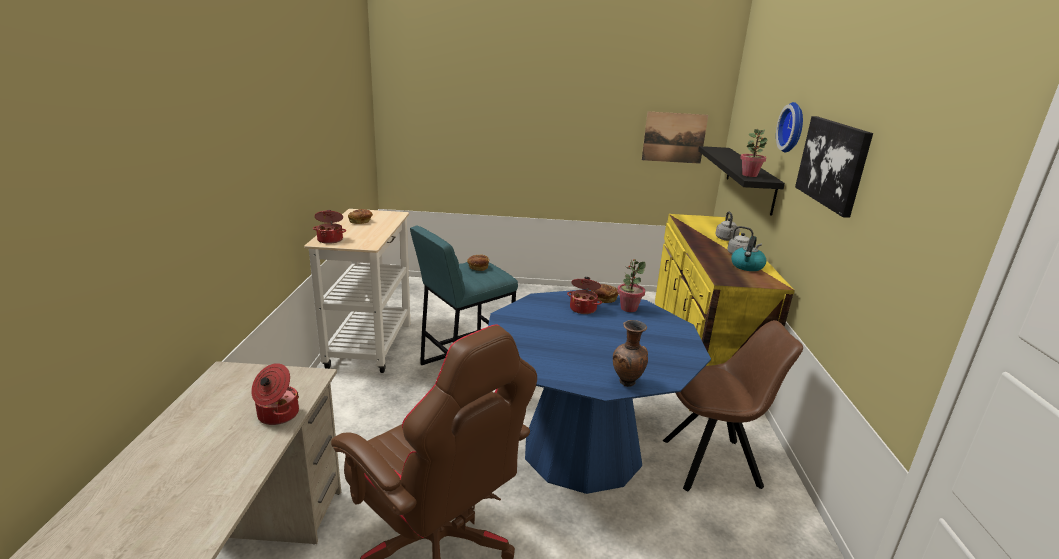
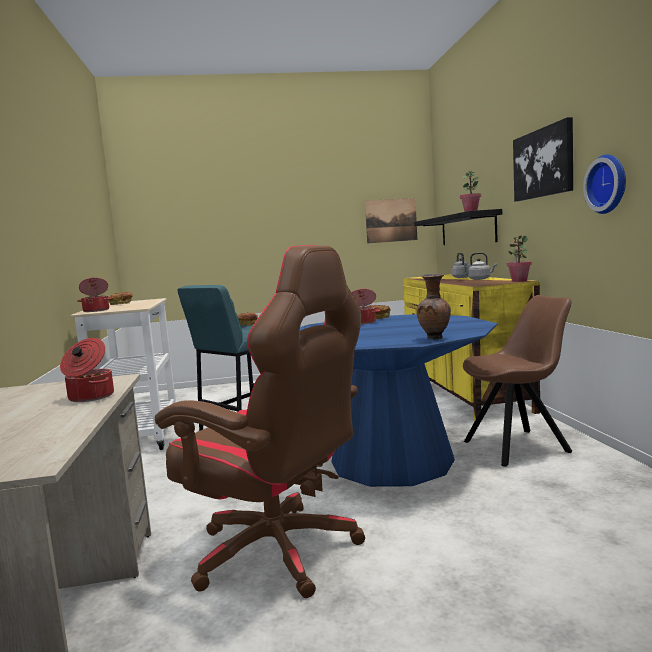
camera: 10 degrees left, 15 degrees down
potted plant [617,259,646,312] -> potted plant moved to [507,236,532,282]
kettle [731,236,766,271] -> none
wall clock [776,102,803,153] -> wall clock moved to [583,154,626,214]

